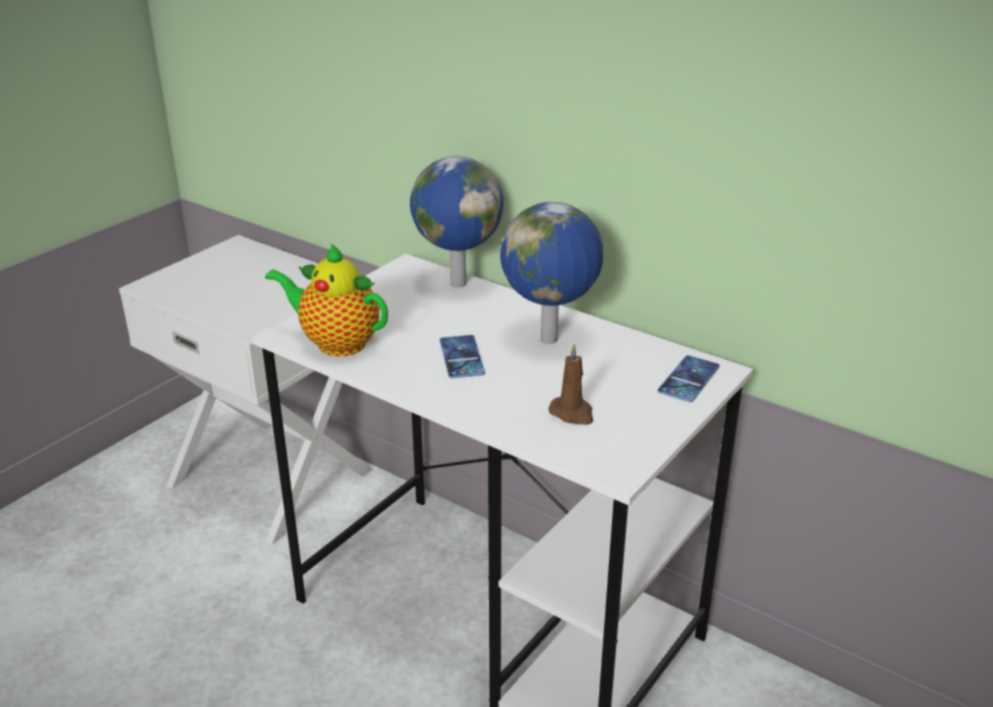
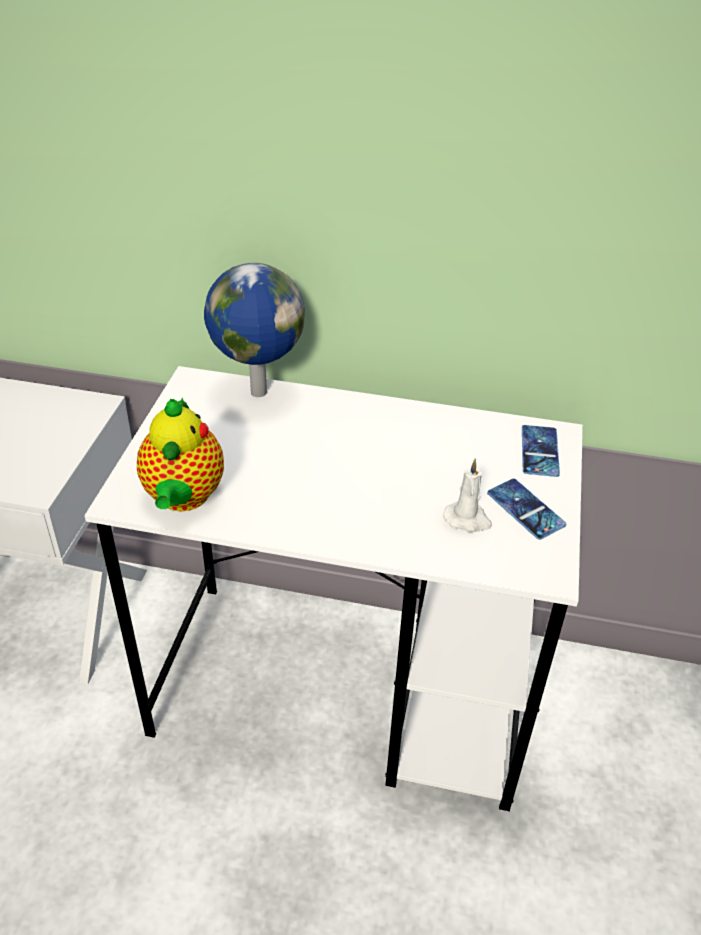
camera: 25 degrees left, 10 degrees up
teapot [265,242,388,356] -> teapot turned 90 degrees counterclockwise [137,398,224,511]
phone [440,335,485,378] -> phone moved to [487,479,566,540]
globe [500,202,603,344] -> none
brown candle [548,344,593,425] -> white candle [443,458,492,532]

